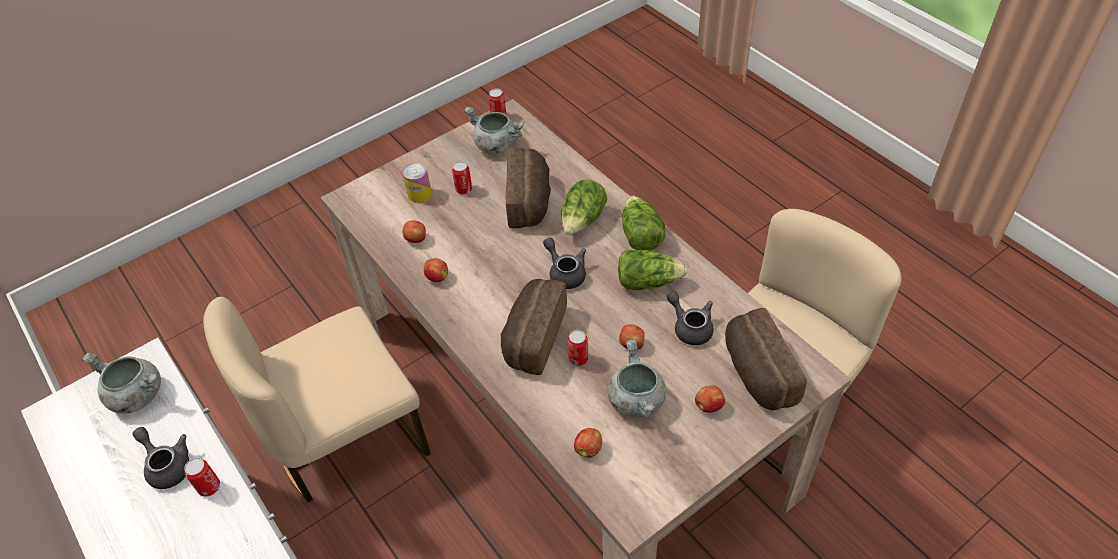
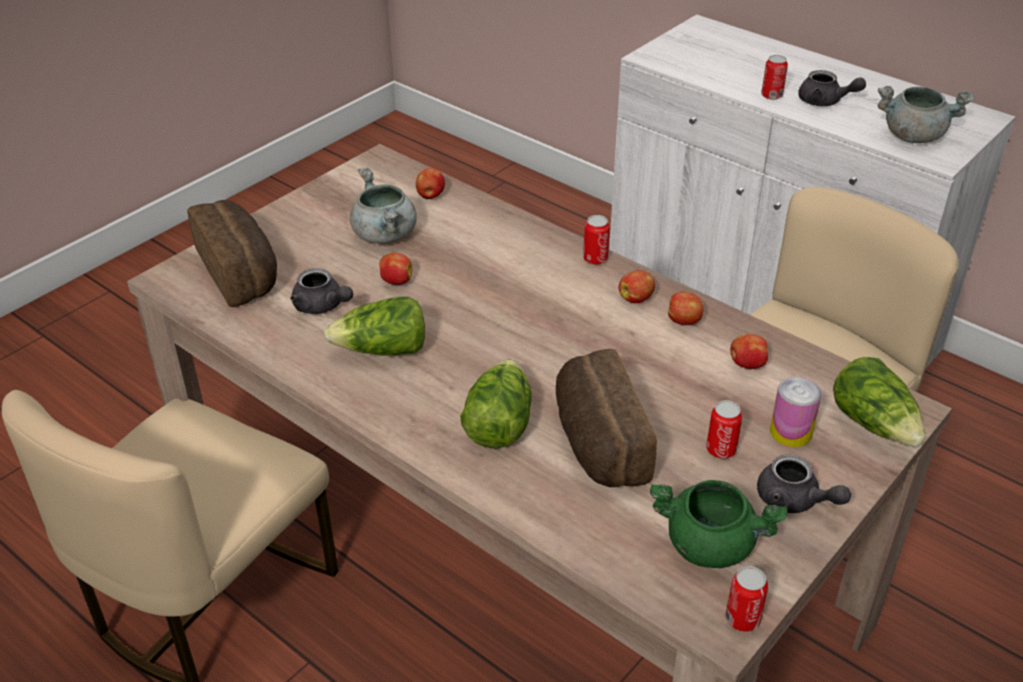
camera: 165 degrees right, 10 degrees down
grey cooking pot [464,107,524,154] -> green cooking pot [650,480,787,568]
bread [501,279,567,375] -> none
grey teapot [543,238,586,289] -> grey teapot moved to [757,454,851,513]
can [567,330,588,366] -> can moved to [583,215,610,265]
lettuce [622,196,666,251] -> lettuce moved to [833,357,926,447]
apple [695,385,725,413] -> apple moved to [618,270,655,303]

